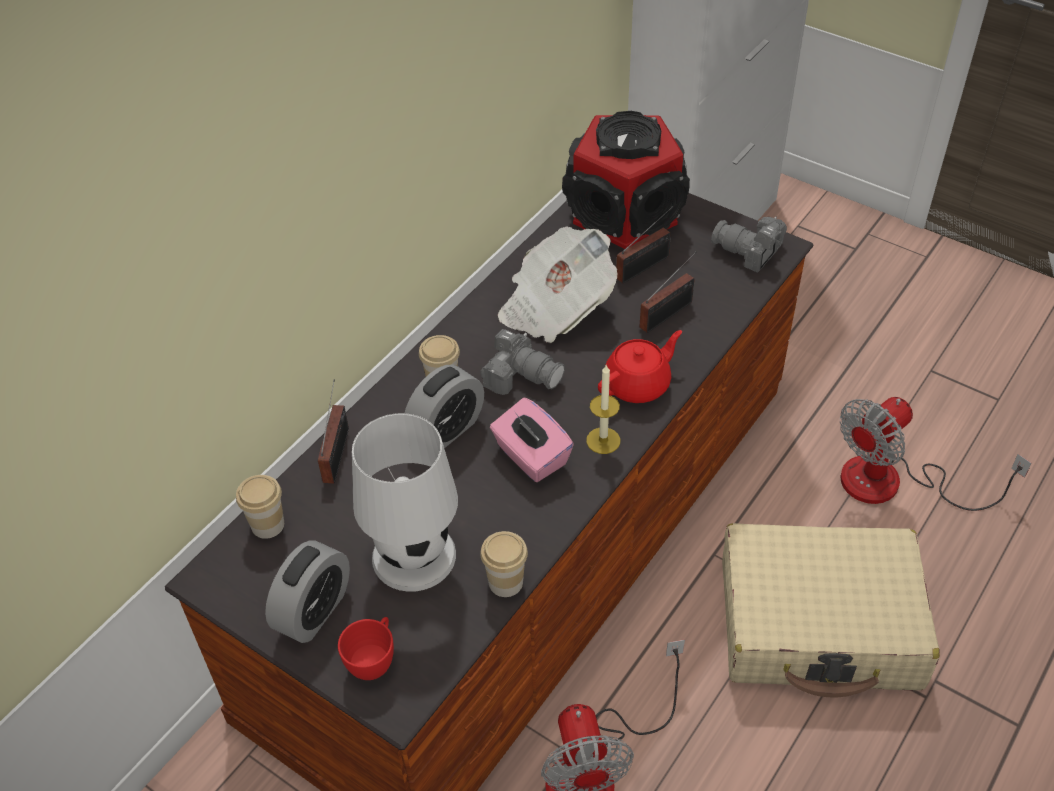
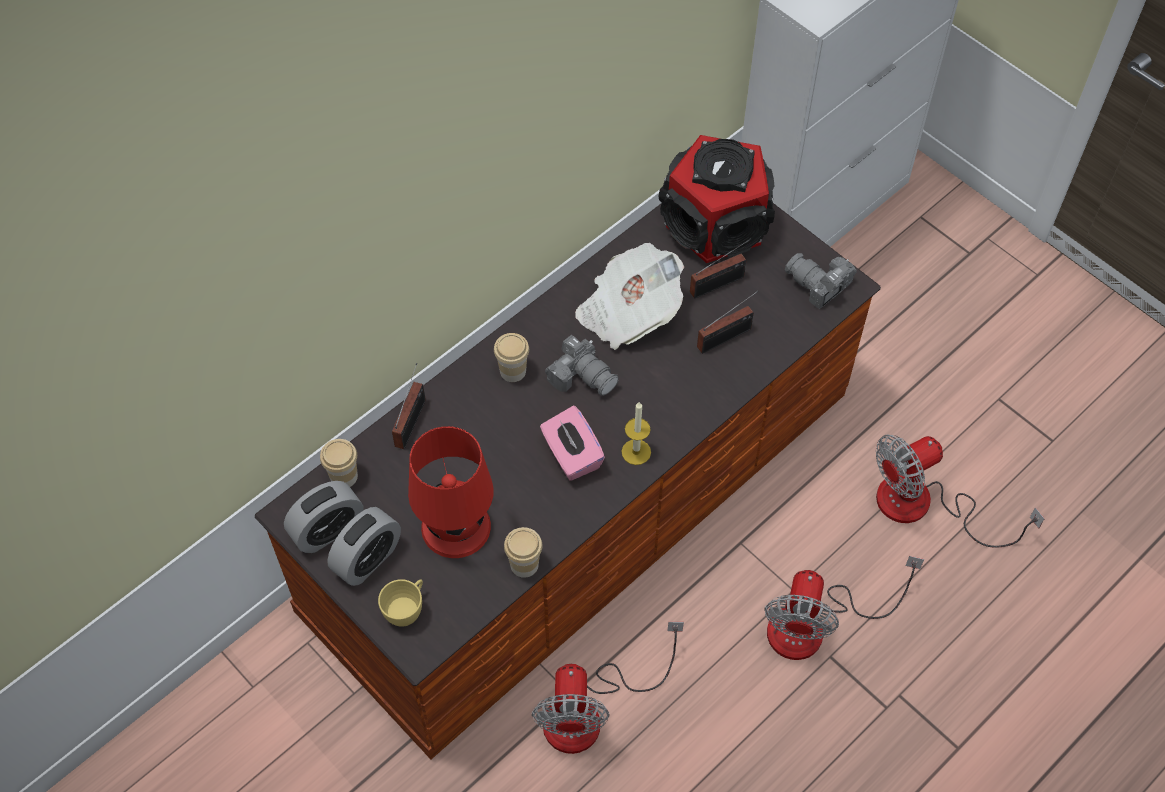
camera: 10 degrees right, 10 degrees up
red cup [338,617,394,680] -> yellow cup [378,579,423,627]
white table lamp [352,413,458,592] -> red table lamp [408,426,494,558]
alarm clock [405,365,484,448] -> alarm clock moved to [284,481,363,553]
red teapot [598,330,682,403] -> none
beige suitcase [722,523,940,698] -> fan [764,556,924,660]

